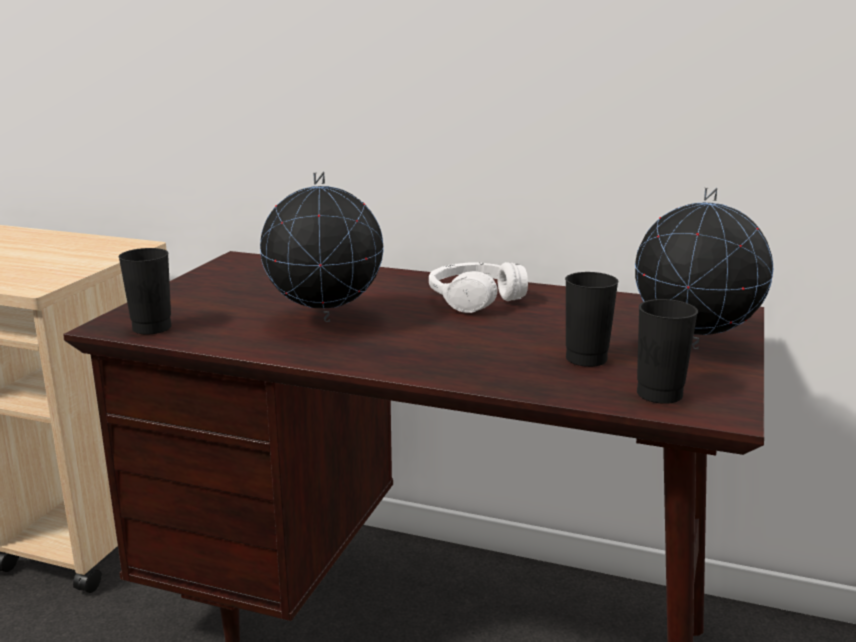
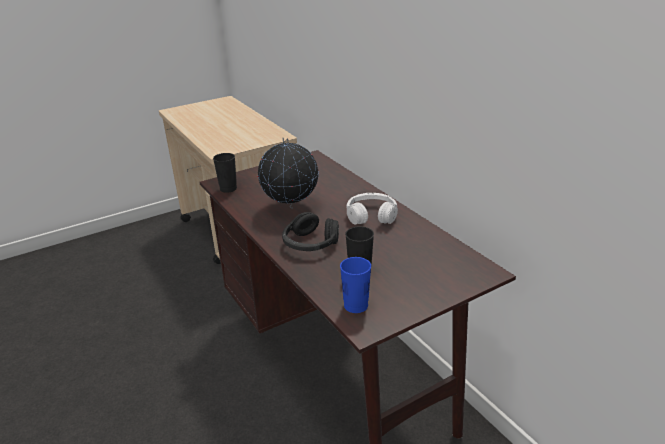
camera: 40 degrees right, 10 degrees up
globe [635,188,773,349] -> none
black cup [637,299,698,404] -> blue cup [340,257,371,313]
none -> black headphones [282,212,339,251]

